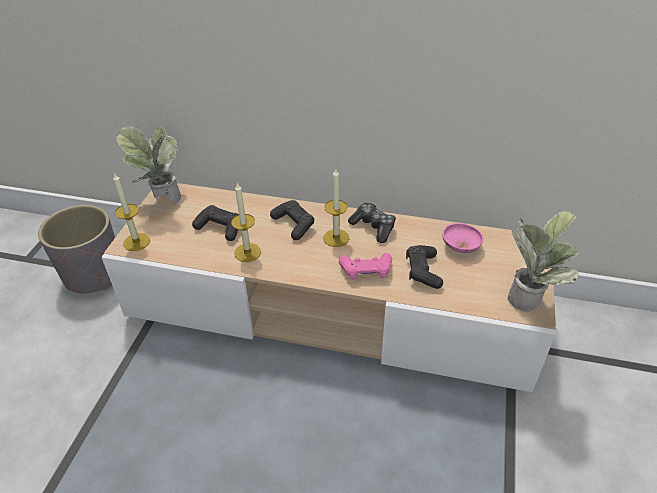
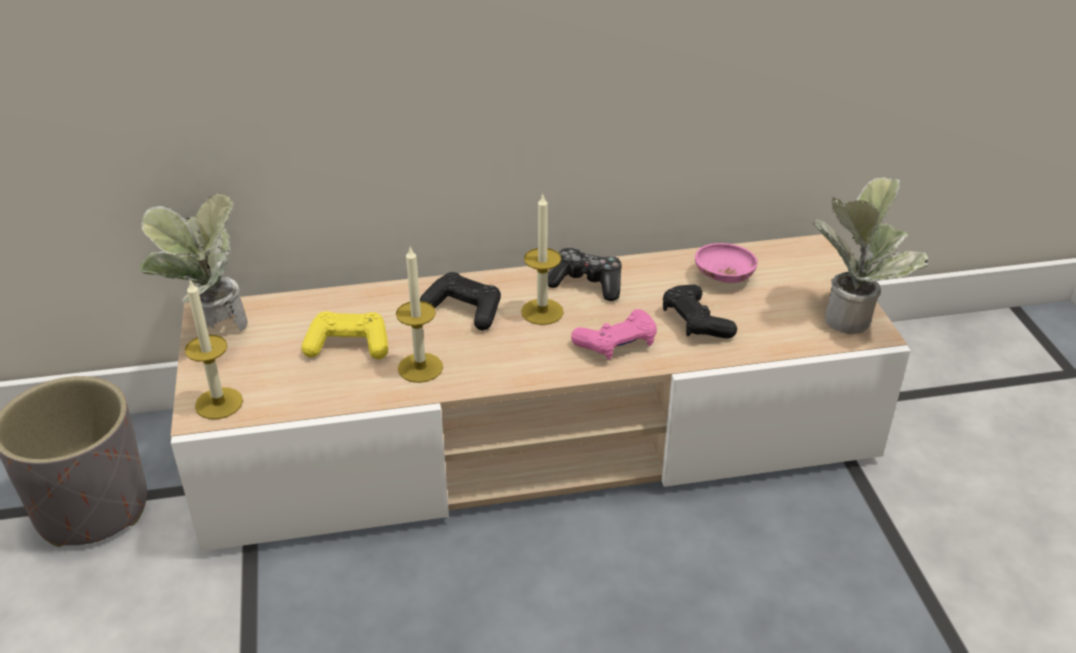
camera: 25 degrees left, 5 degrees down
black game controller [192,205,239,241] -> yellow game controller [302,311,388,359]

